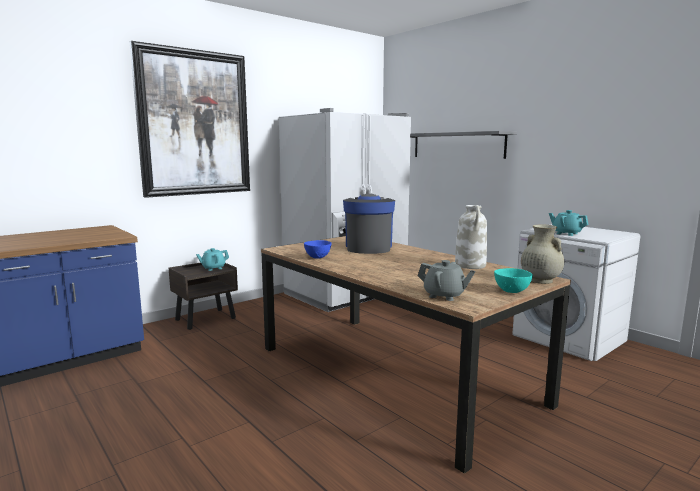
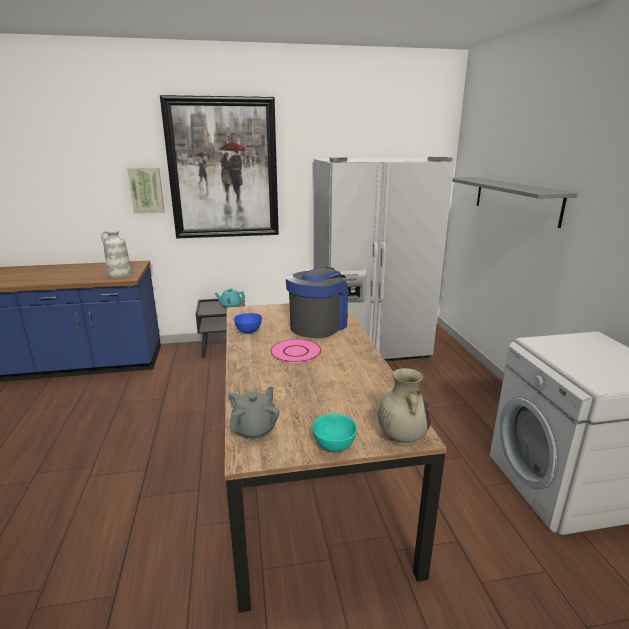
camera: 30 degrees right, 10 degrees up
grey teapot [418,260,476,301] -> grey teapot turned 120 degrees counterclockwise [229,386,280,441]
white vase [455,205,487,269] -> white vase moved to [101,230,132,278]
turquoise teapot [549,210,588,236] -> none
none -> picture [127,168,164,213]
none -> pink plate [270,339,321,363]

